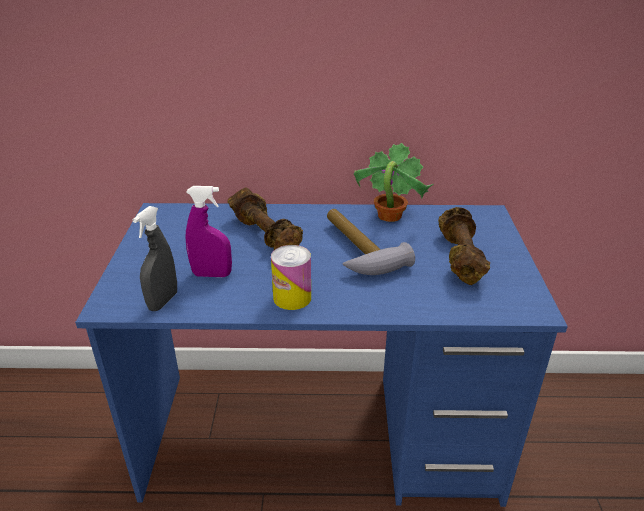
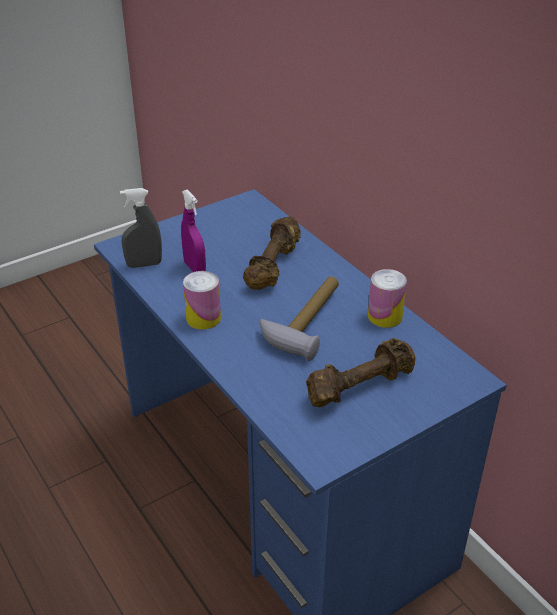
camera: 55 degrees right, 5 degrees up
potted plant [354,143,433,222] -> can [368,269,407,328]

